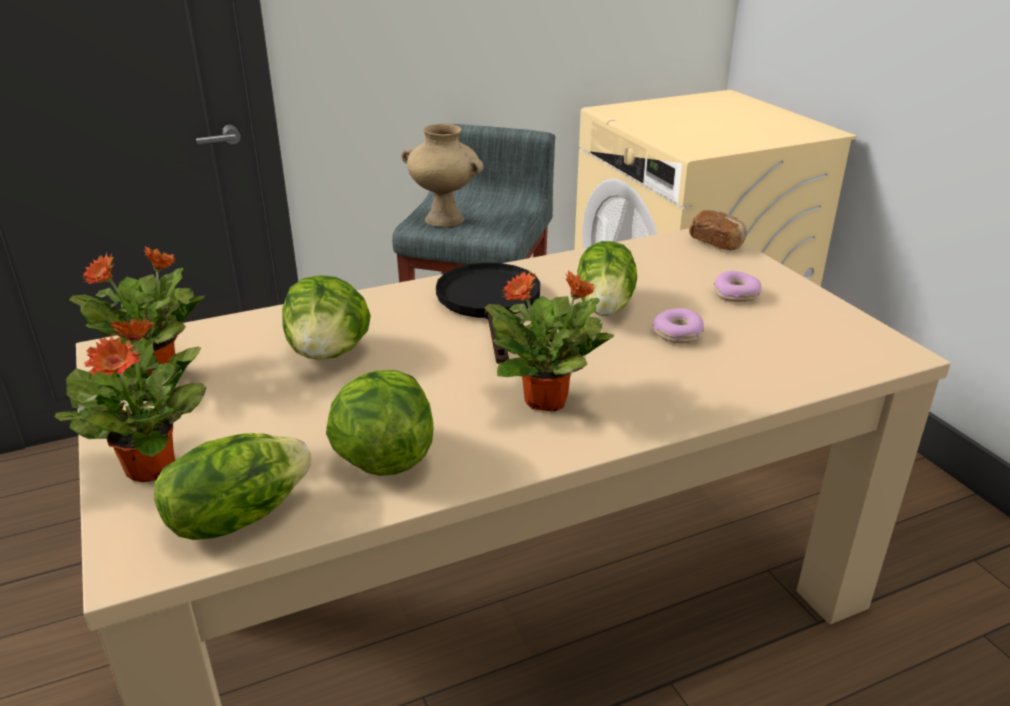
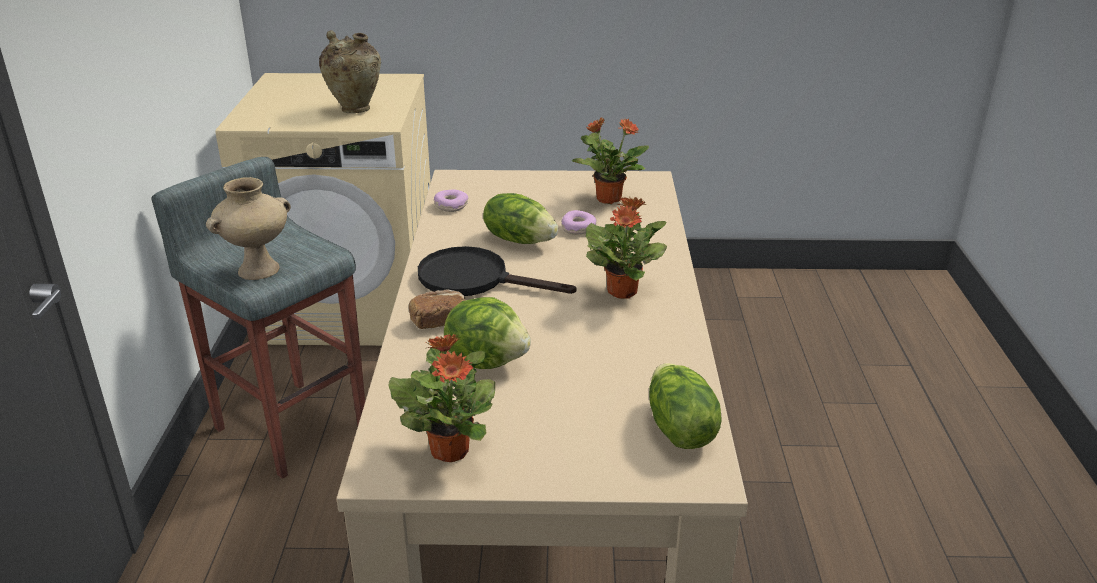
camera: 65 degrees left, 0 degrees up
potted plant [55,319,206,482] -> potted plant moved to [572,118,649,204]
lettuce [326,370,434,476] -> none
bread [689,210,747,250] -> bread moved to [409,290,465,329]
donut [714,271,762,302] -> donut moved to [434,190,468,212]
none -> beige vase [319,30,381,113]

